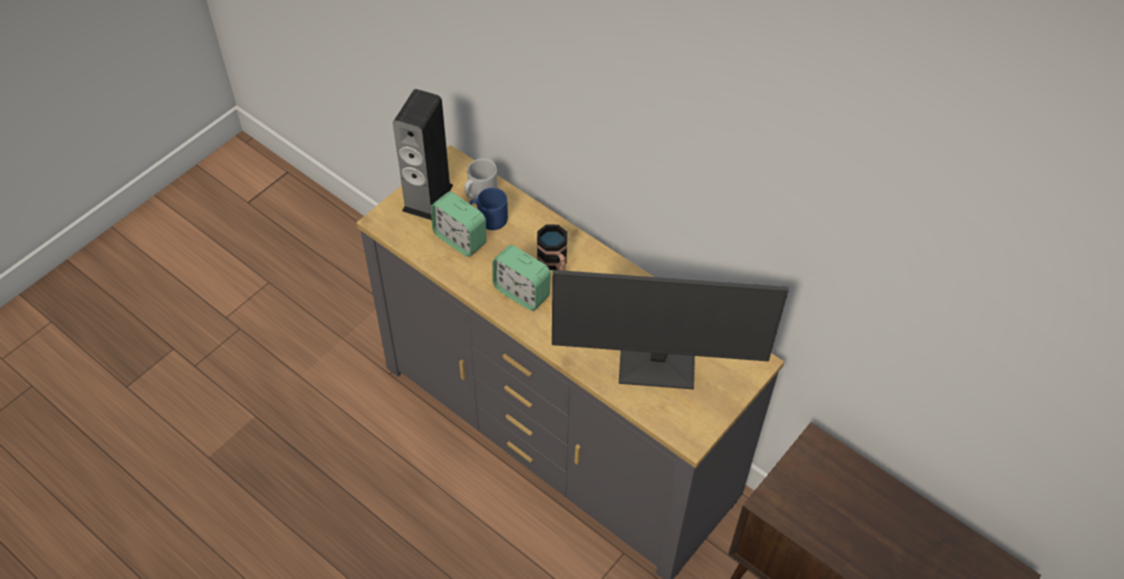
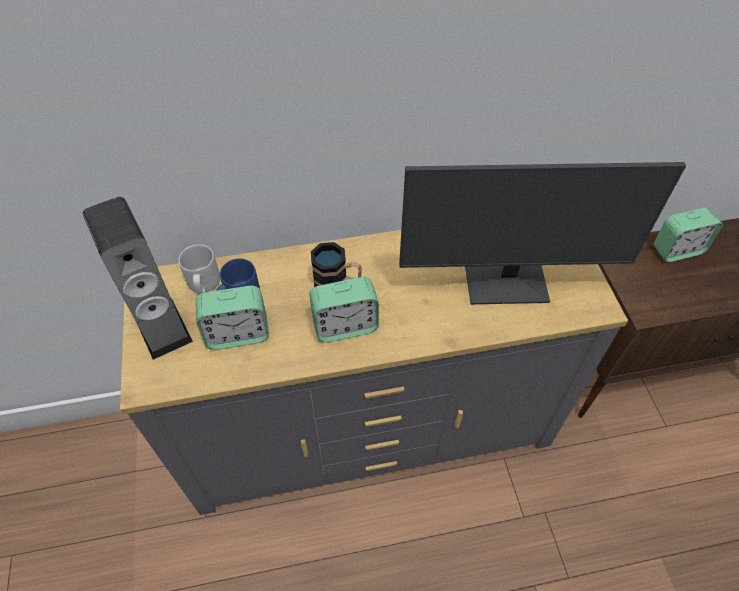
camera: 50 degrees left, 0 degrees up
monitor [552,270,788,389] -> monitor turned 45 degrees clockwise [399,162,686,304]
none -> alarm clock [653,208,723,262]

